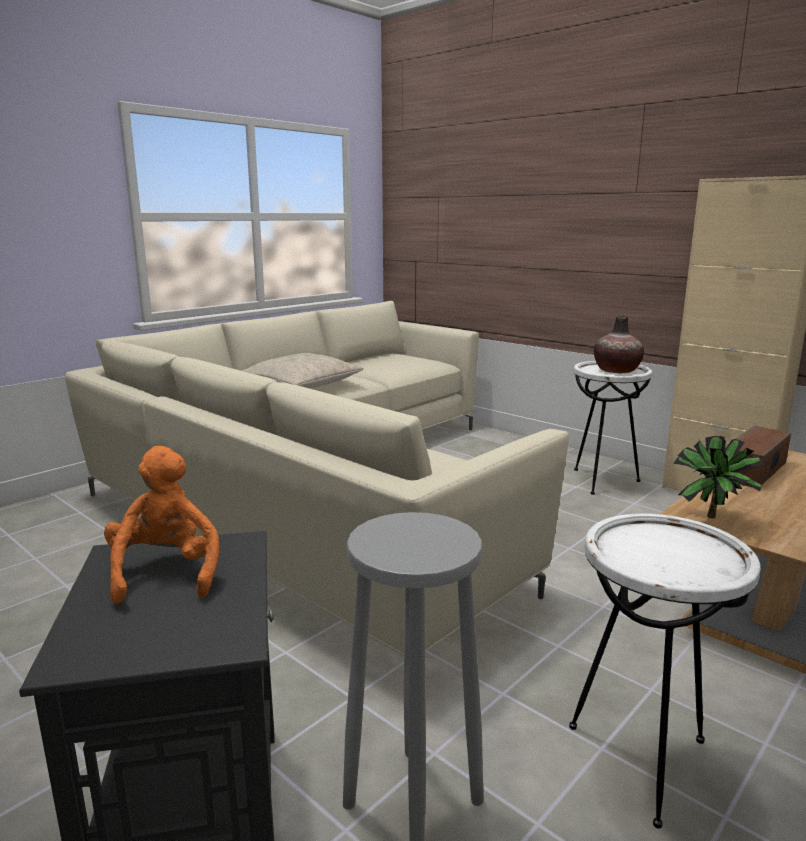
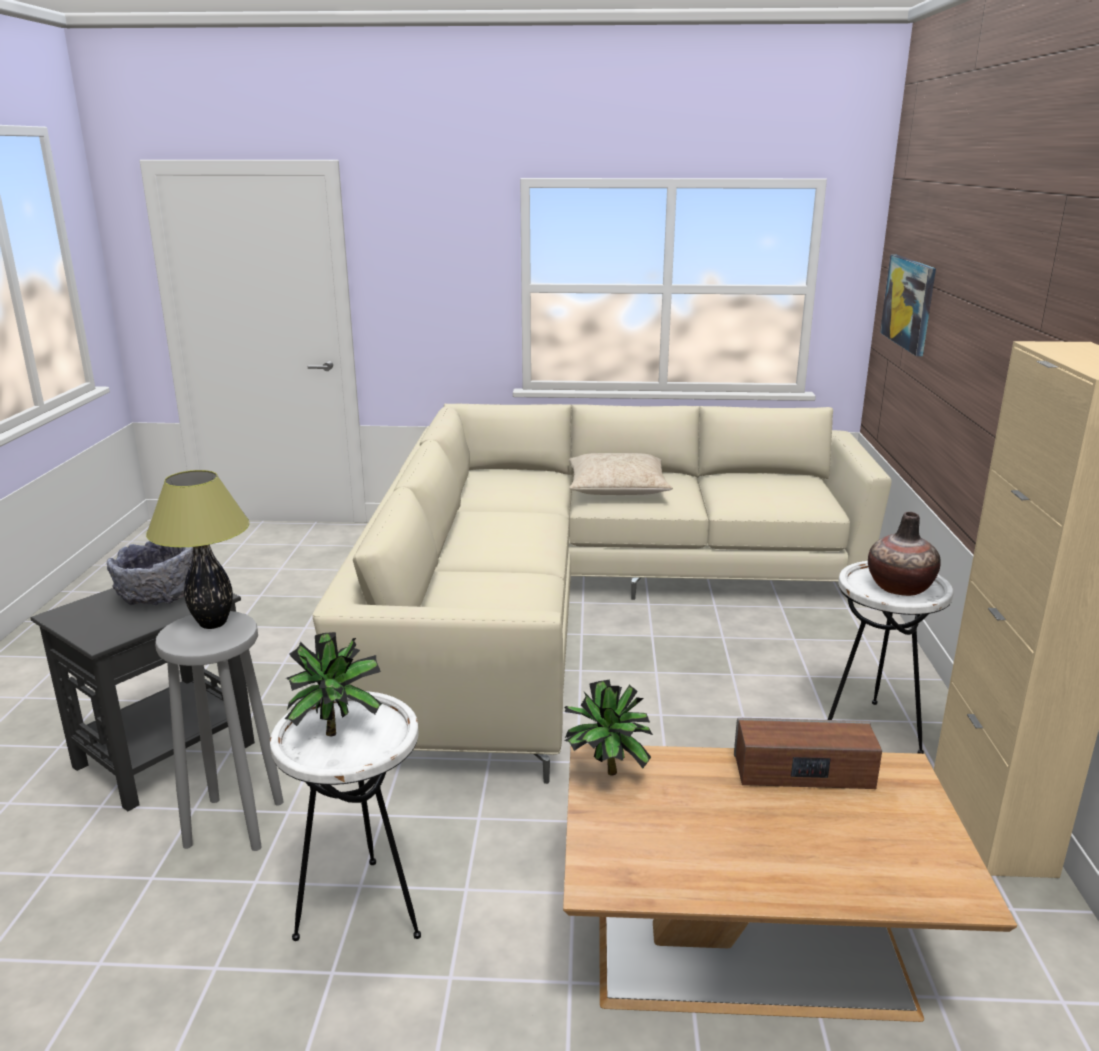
camera: 50 degrees right, 5 degrees up
orange plush toy [104,446,219,604] -> grey bowl [107,541,193,606]
none -> table lamp [146,470,250,629]
none -> potted plant [285,632,382,736]
none -> picture [880,255,936,356]

